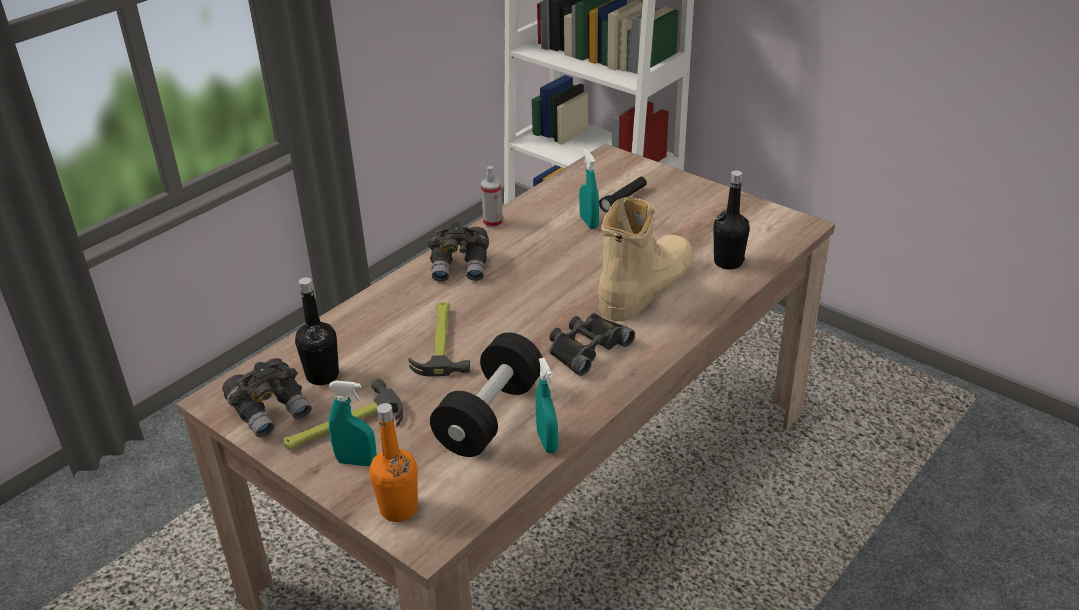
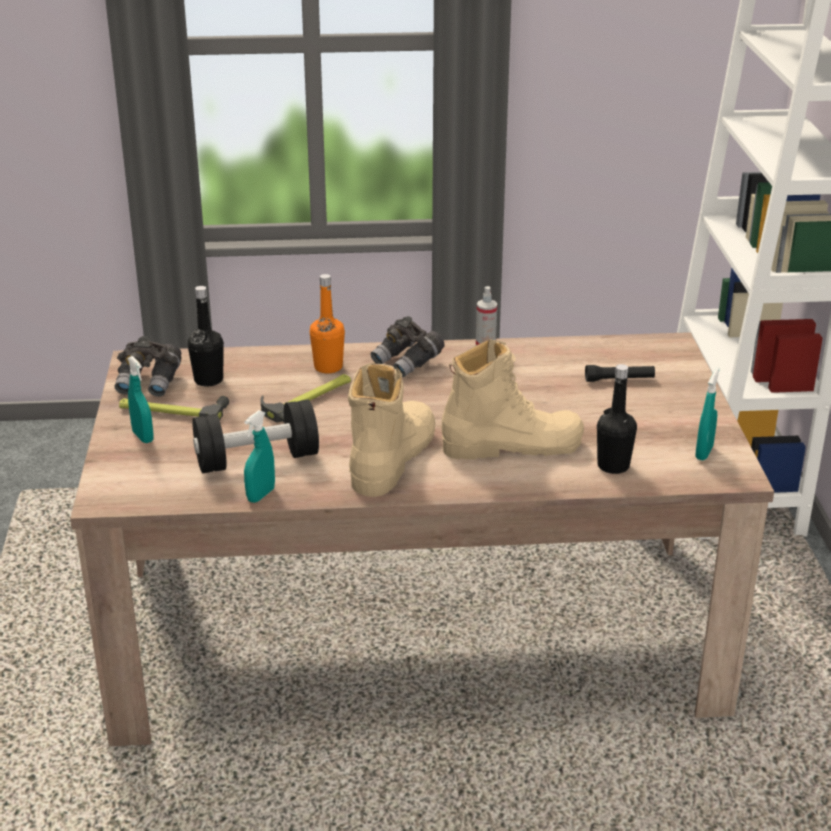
camera: 45 degrees right, 5 degrees down
orange bottle [369,403,418,522] -> orange bottle moved to [310,274,345,373]
black binoculars [549,313,635,376] -> beige boot [348,362,435,497]
turquoise spray bottle [579,148,599,229] -> turquoise spray bottle moved to [695,367,720,461]

